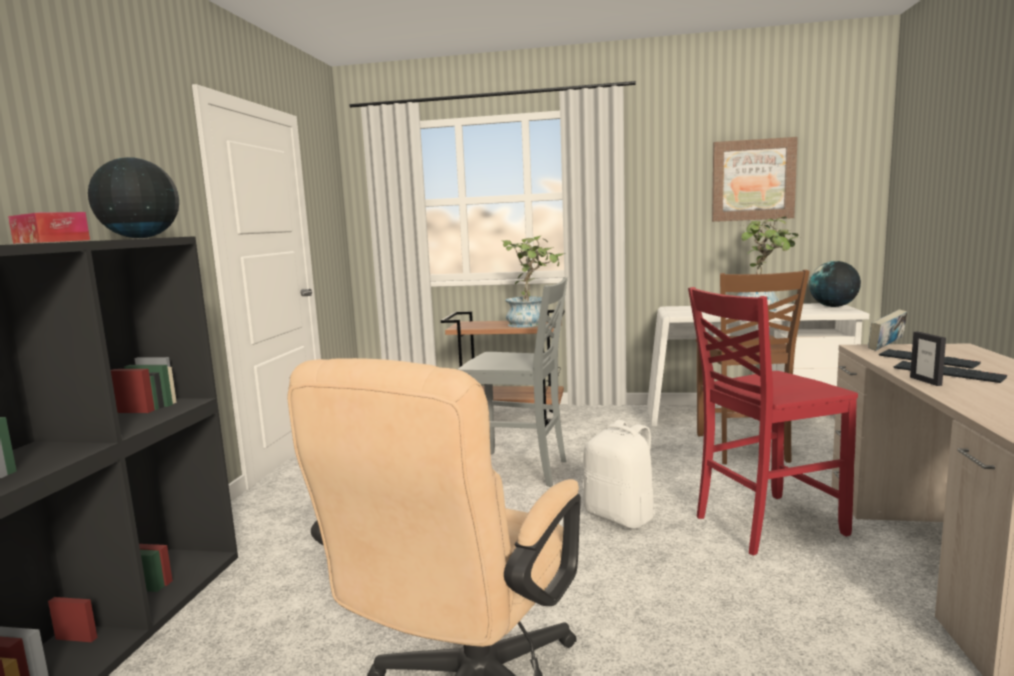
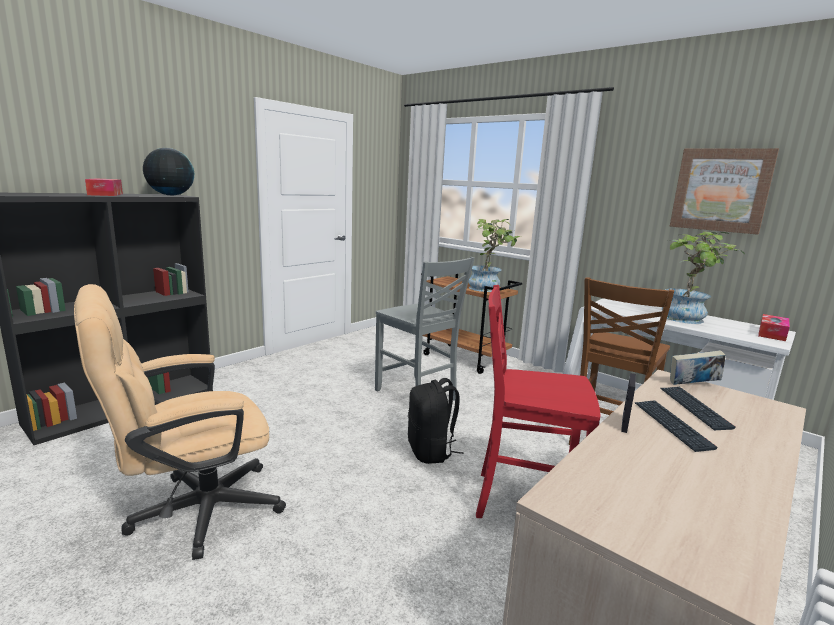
camera: 30 degrees right, 5 degrees up
white backpack [583,420,656,529] -> black backpack [408,378,463,464]
globe [809,261,861,307] -> tissue box [758,314,790,341]

